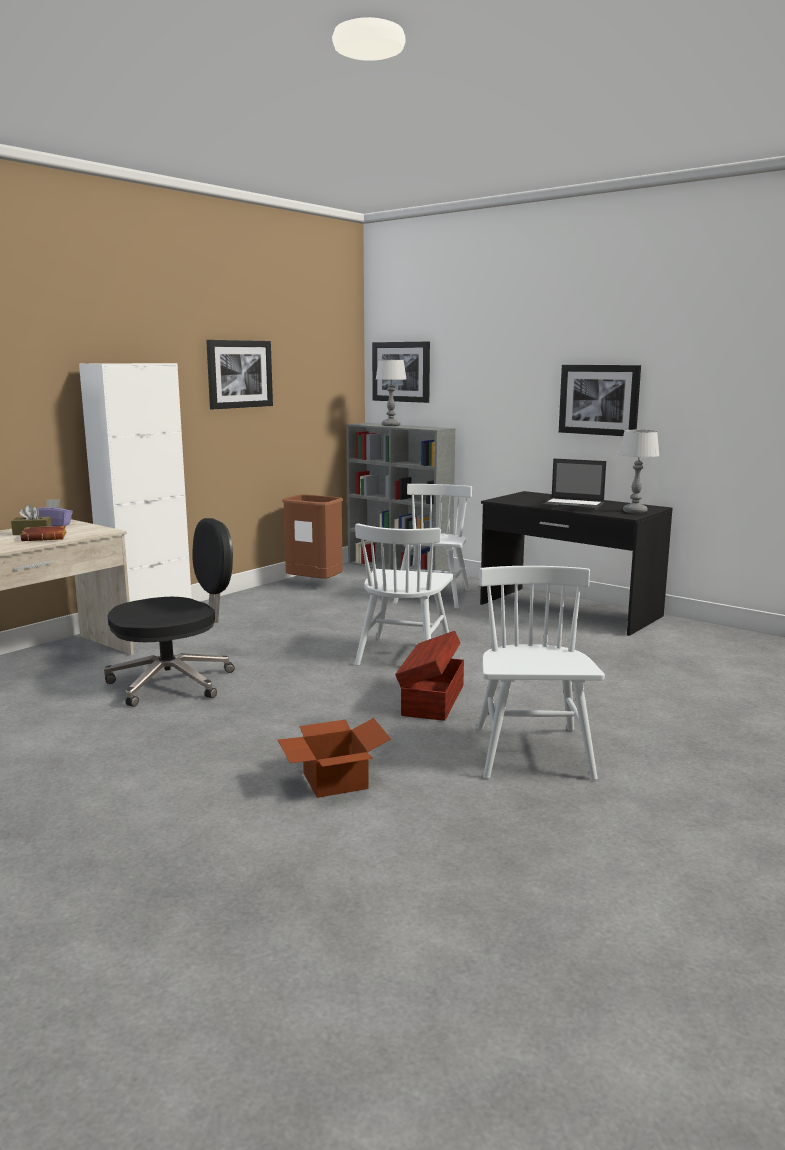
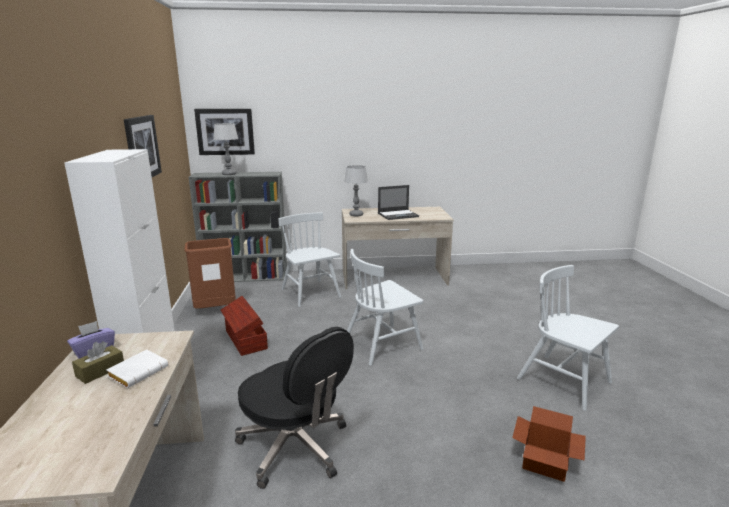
camera: 45 degrees left, 5 degrees up
brown book [21,526,67,541] -> white book [106,349,168,388]
black office chair [104,518,235,707] -> black office chair turned 120 degrees clockwise [235,327,354,489]
white chair [355,523,453,666] -> white chair turned 90 degrees clockwise [347,249,424,366]
brown storage box [395,631,464,721] -> brown storage box moved to [220,296,268,356]
black desk [480,491,673,636] -> beige desk [342,207,454,290]
picture [559,365,641,436] -> none
table lamp [619,430,660,514] -> table lamp moved to [344,165,368,217]

